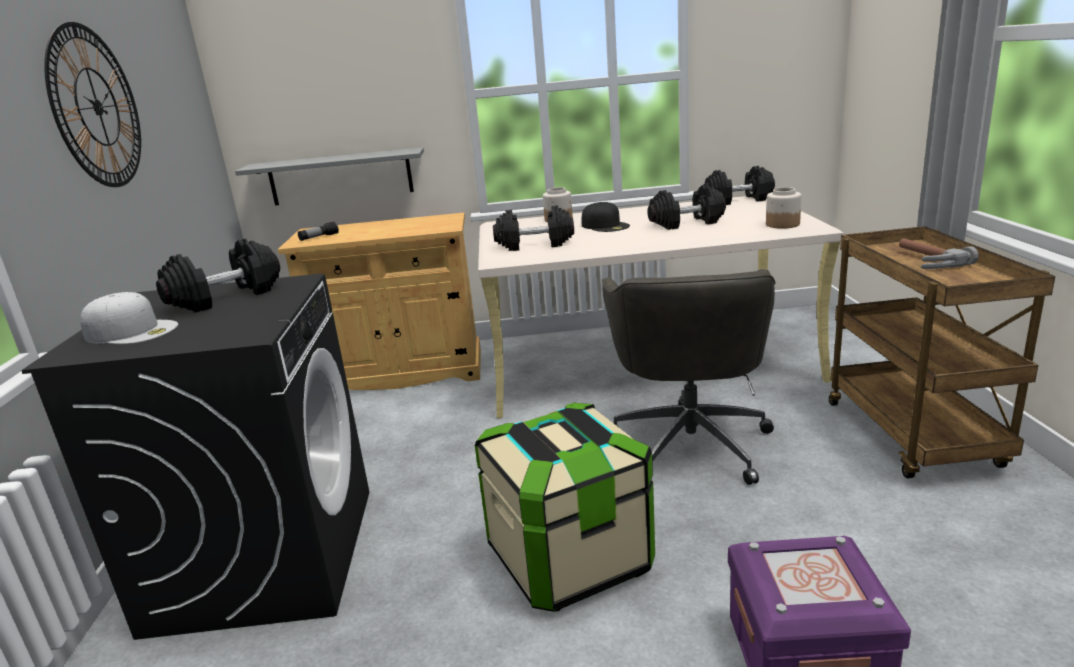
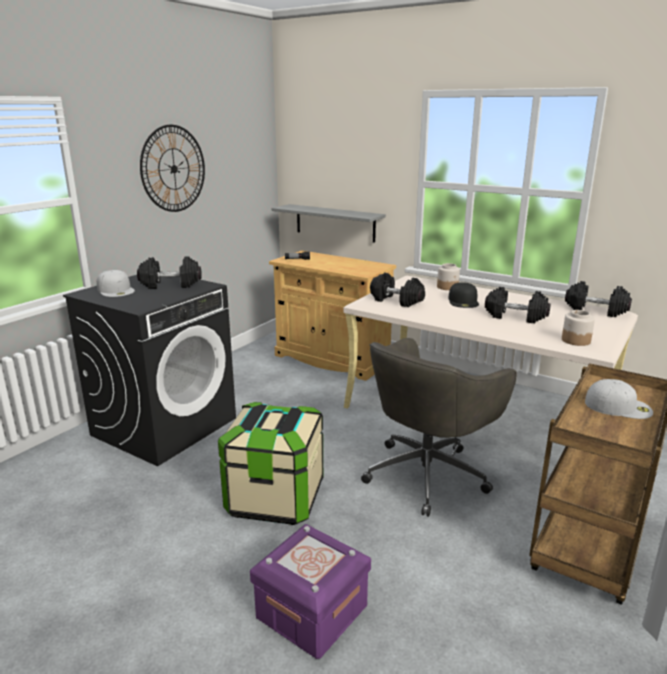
camera: 35 degrees right, 0 degrees up
hammer [899,238,979,269] -> white cap [585,379,653,419]

